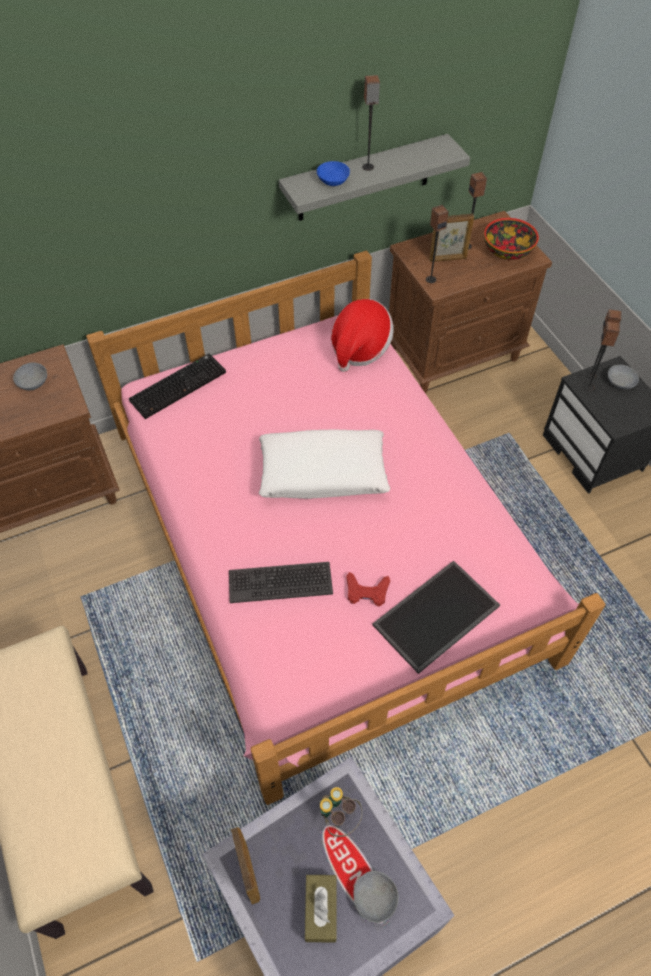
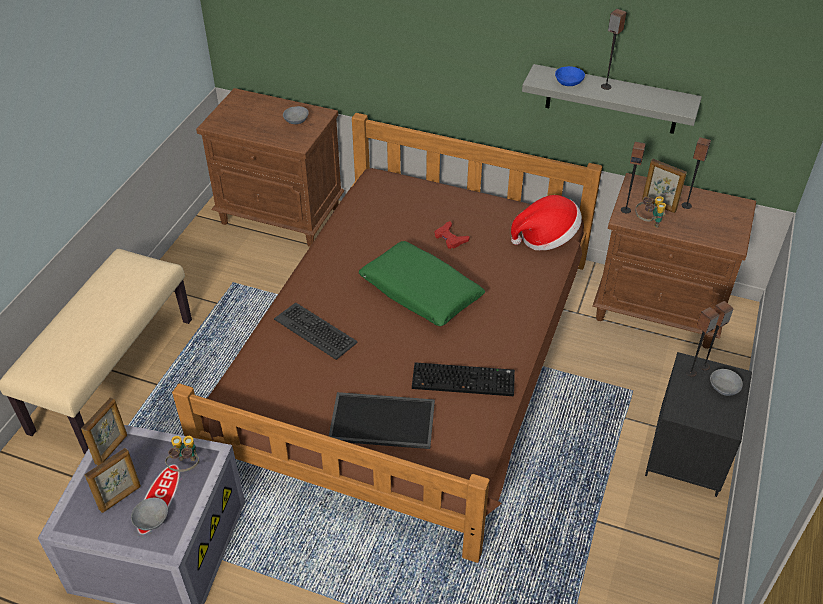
camera: 45 degrees right, 10 degrees down
pink bed [86,251,606,805] -> brown bed [172,113,603,563]
keyboard [129,353,226,419] -> keyboard moved to [412,362,515,396]
white pillow [259,429,390,499] -> green pillow [359,241,485,326]
brown tissue box [305,875,336,943] -> picture frame [85,448,141,513]
red game controller [346,572,390,607] -> red game controller moved to [434,221,470,249]
bowl [484,218,539,260] -> none
none -> binoculars [635,196,666,228]

